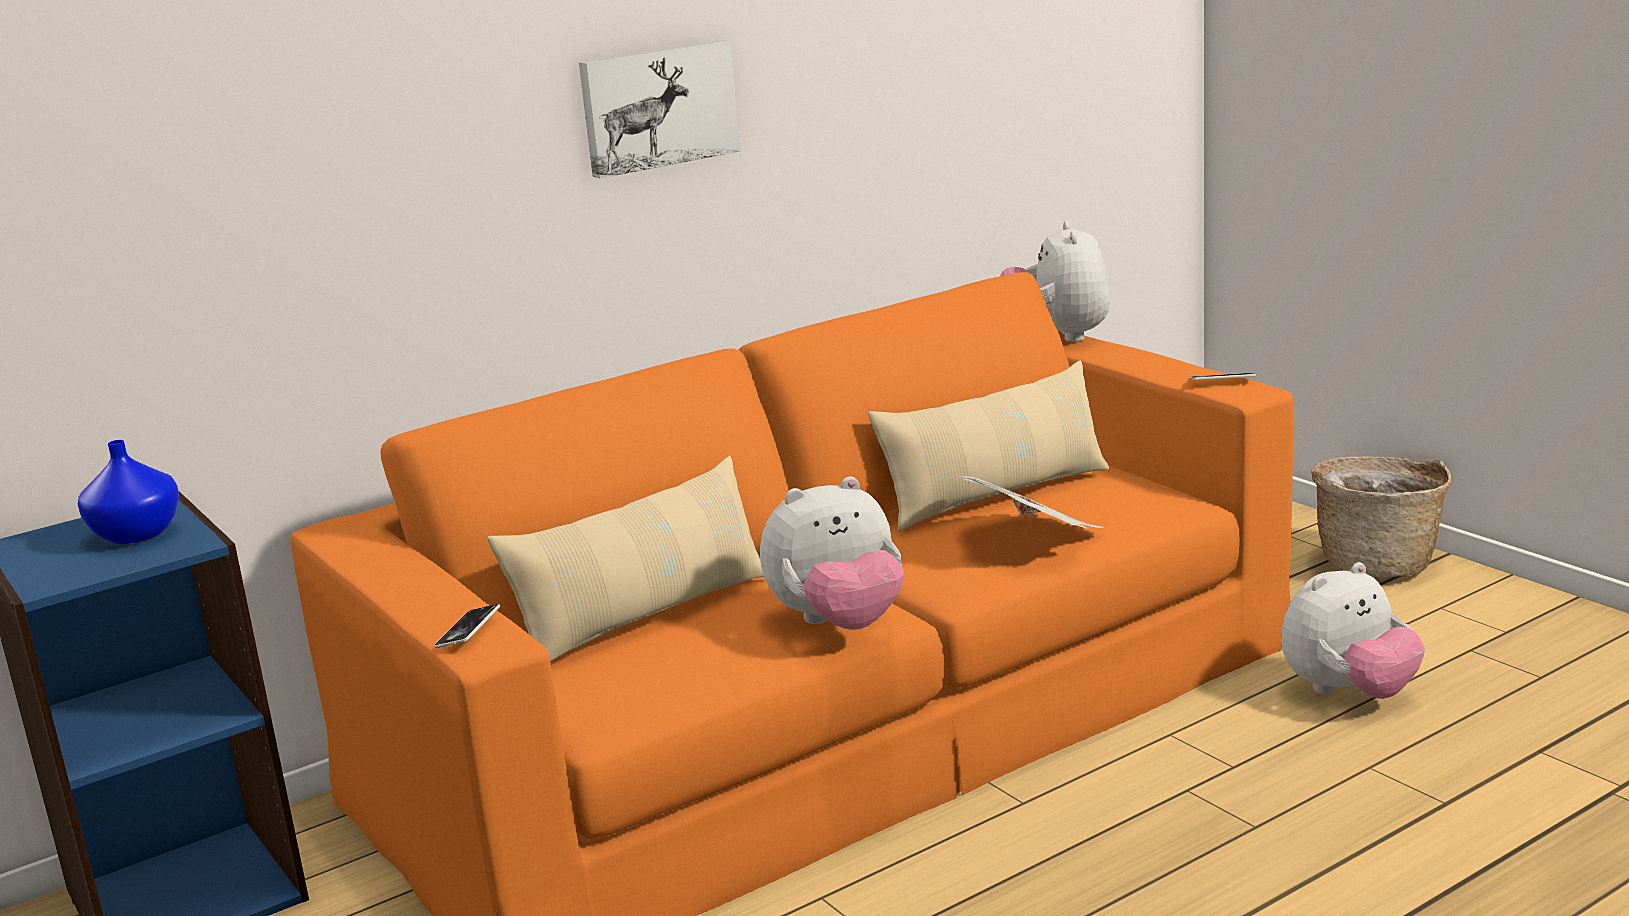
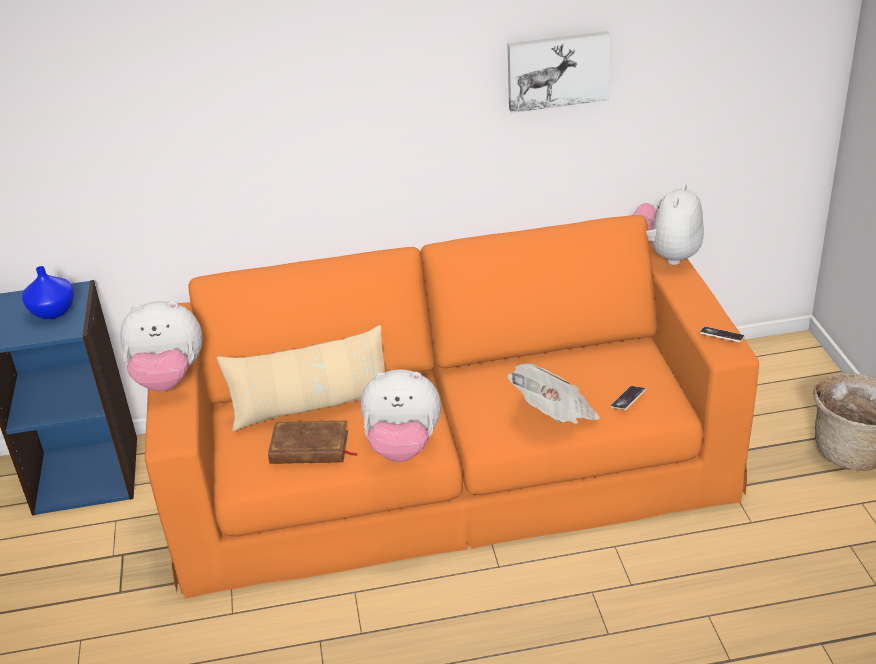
camera: 25 degrees right, 15 degrees up
phone [434,604,500,648] -> phone moved to [610,386,646,410]
picture [579,40,740,178] -> picture moved to [507,31,611,113]
beige pillow [868,360,1110,532] -> none
plush toy [1281,562,1425,699] -> plush toy moved to [120,301,203,392]
none -> brown book [268,421,359,464]

